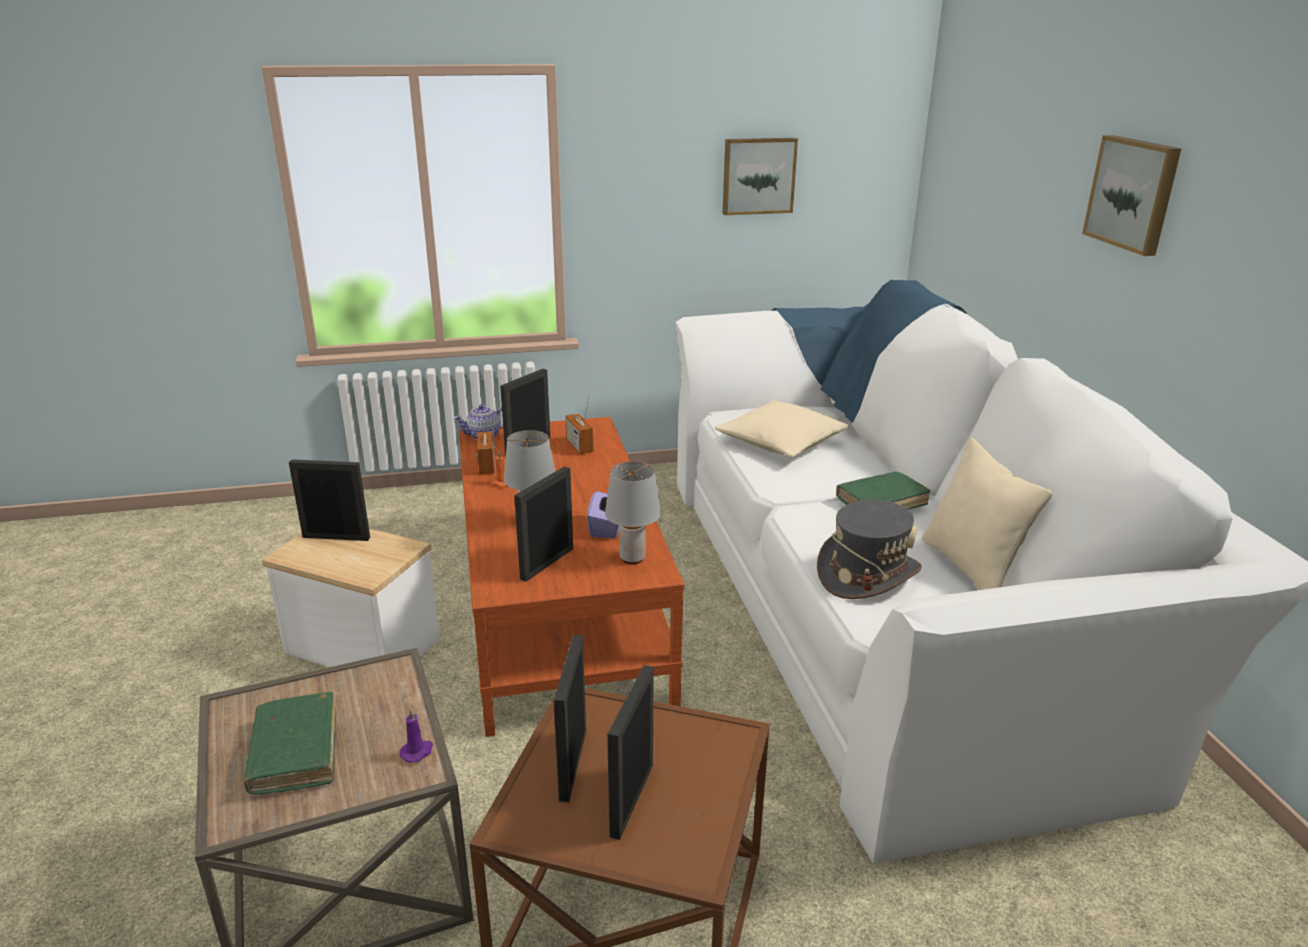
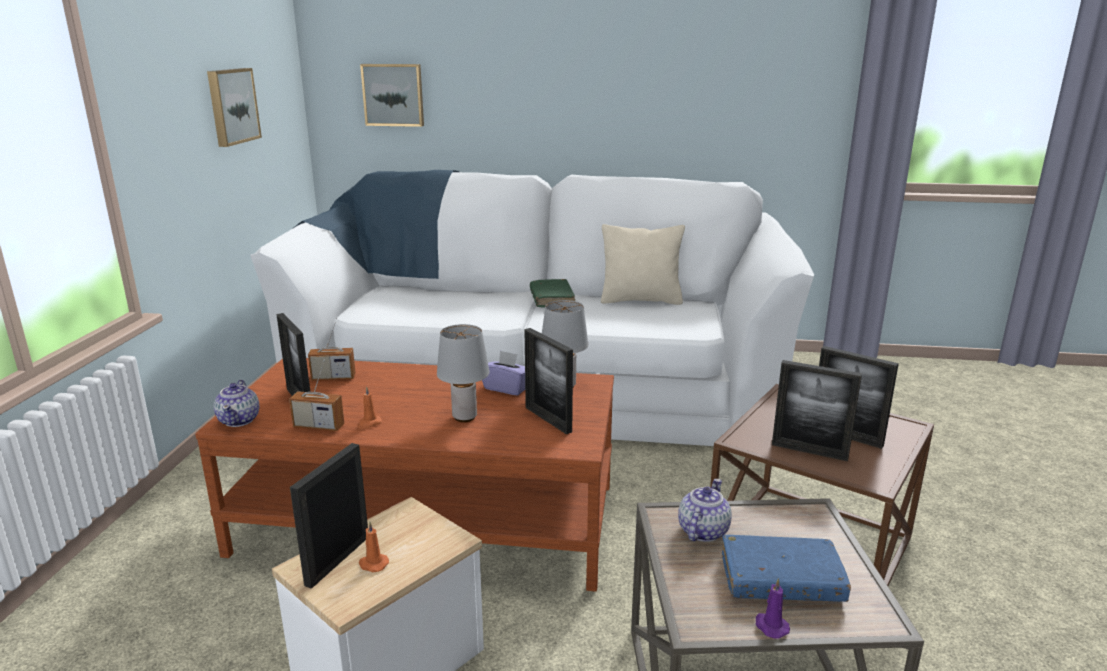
camera: 70 degrees left, 5 degrees down
green book [244,692,336,795] -> blue book [722,535,851,602]
purple candle [400,708,433,763] -> purple candle moved to [756,578,790,639]
beige pillow [715,400,848,457] -> none
grey hat [817,499,922,599] -> none
picture [1082,135,1181,256] -> picture moved to [360,64,424,127]
none -> orange candle [359,521,389,572]
none -> teapot [678,479,732,542]

